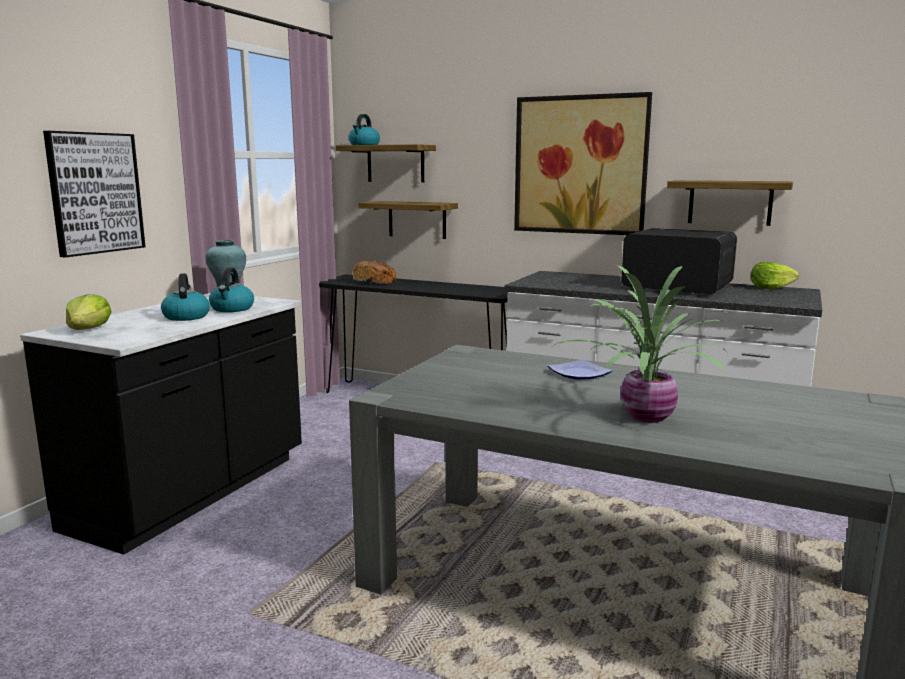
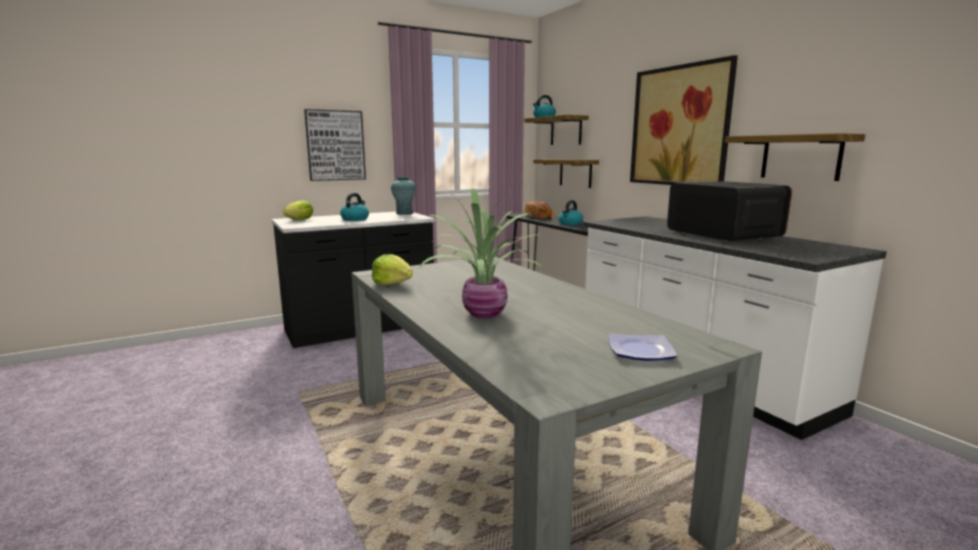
camera: 35 degrees right, 0 degrees up
kettle [209,268,254,312] -> kettle moved to [558,200,583,225]
plate [548,359,612,380] -> plate moved to [609,333,677,361]
lettuce [751,262,799,289] -> lettuce moved to [372,254,413,285]

